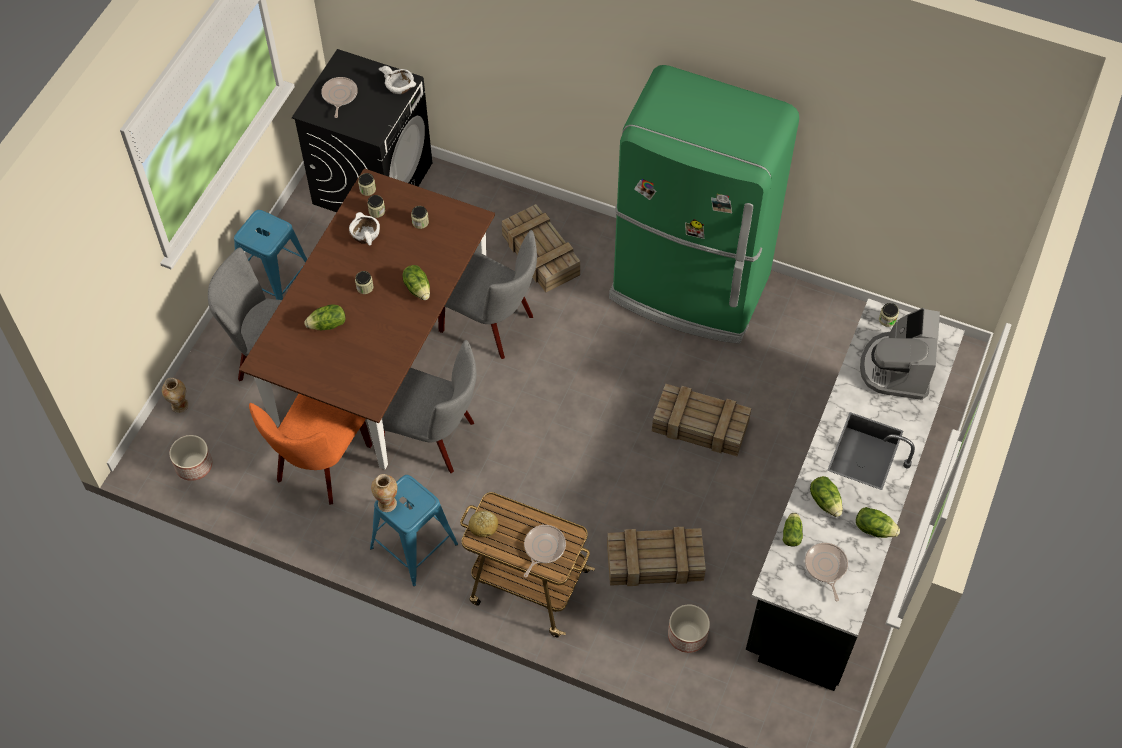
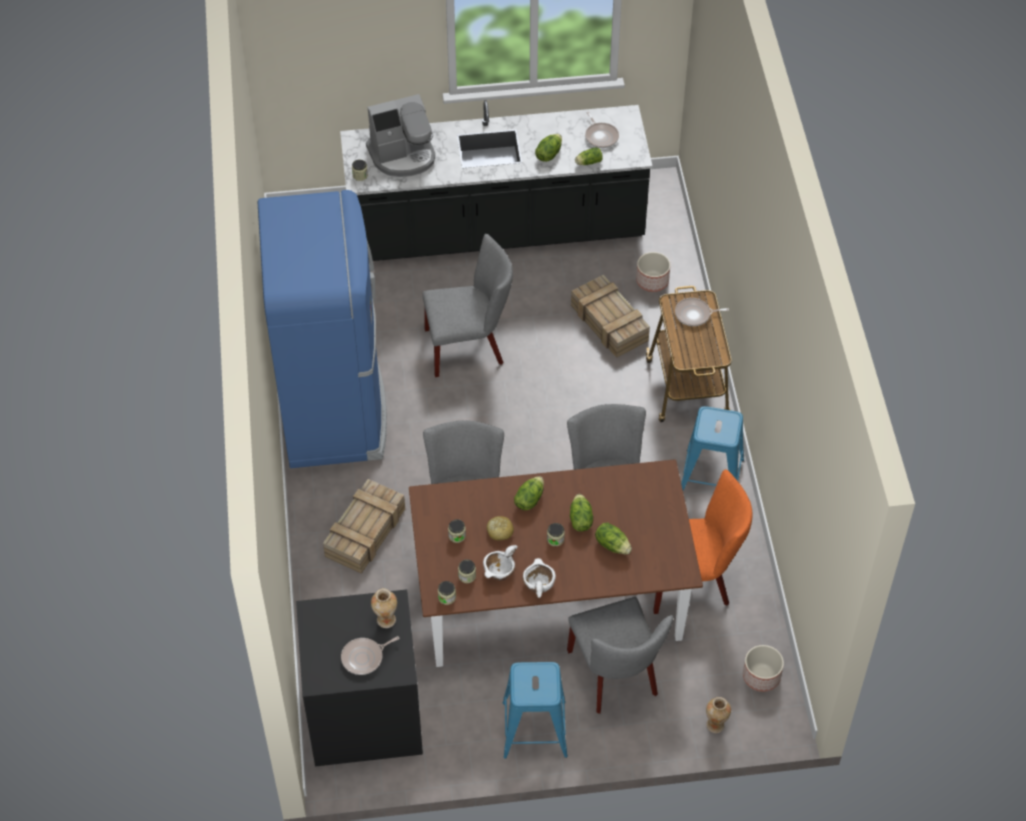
camera: 120 degrees left, 5 degrees down
vase [371,474,398,512] -> vase moved to [371,588,397,628]
white bowl [379,66,416,94] -> white bowl moved to [522,558,556,598]
bread [469,510,498,537] -> bread moved to [487,516,514,540]
green fridge [609,65,799,344] -> blue fridge [258,190,387,468]
crate [652,384,751,457] -> grey chair [422,234,513,377]
frying pan [805,543,848,602] -> frying pan turned 75 degrees counterclockwise [585,111,619,148]
lettuce [856,507,900,538] -> lettuce moved to [570,494,593,532]

